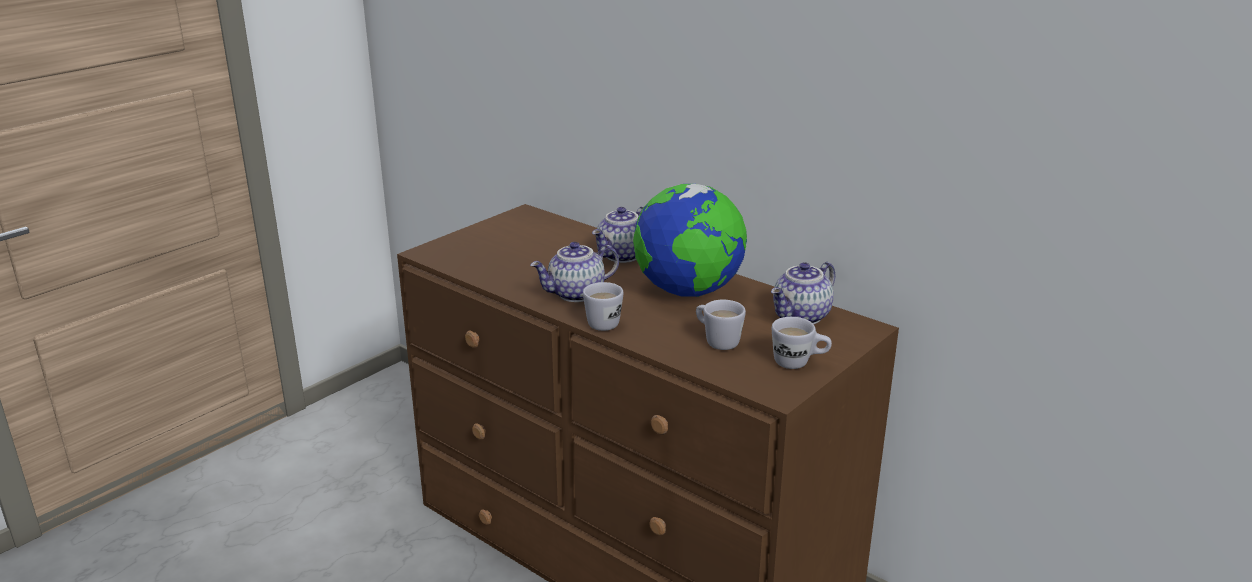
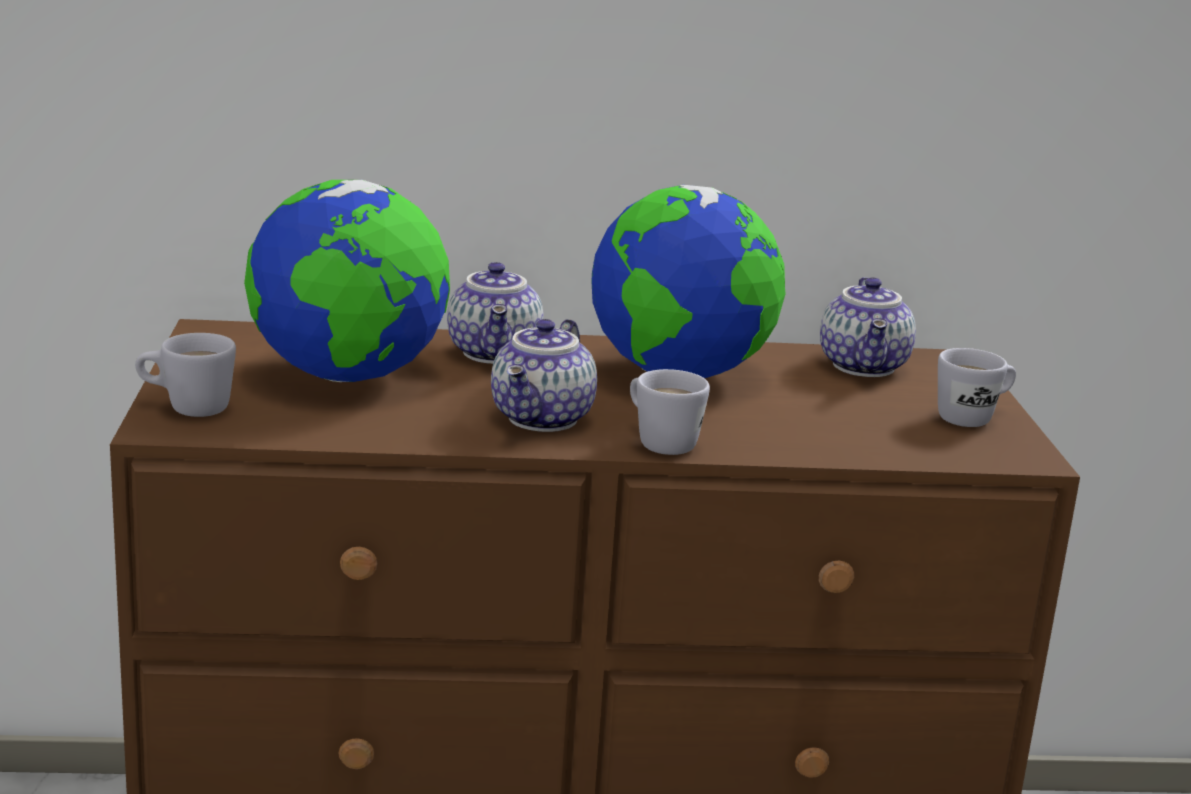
camera: 45 degrees left, 5 degrees down
white mug [696,300,746,350] -> white mug moved to [135,333,236,417]
none -> globe [244,180,450,382]

